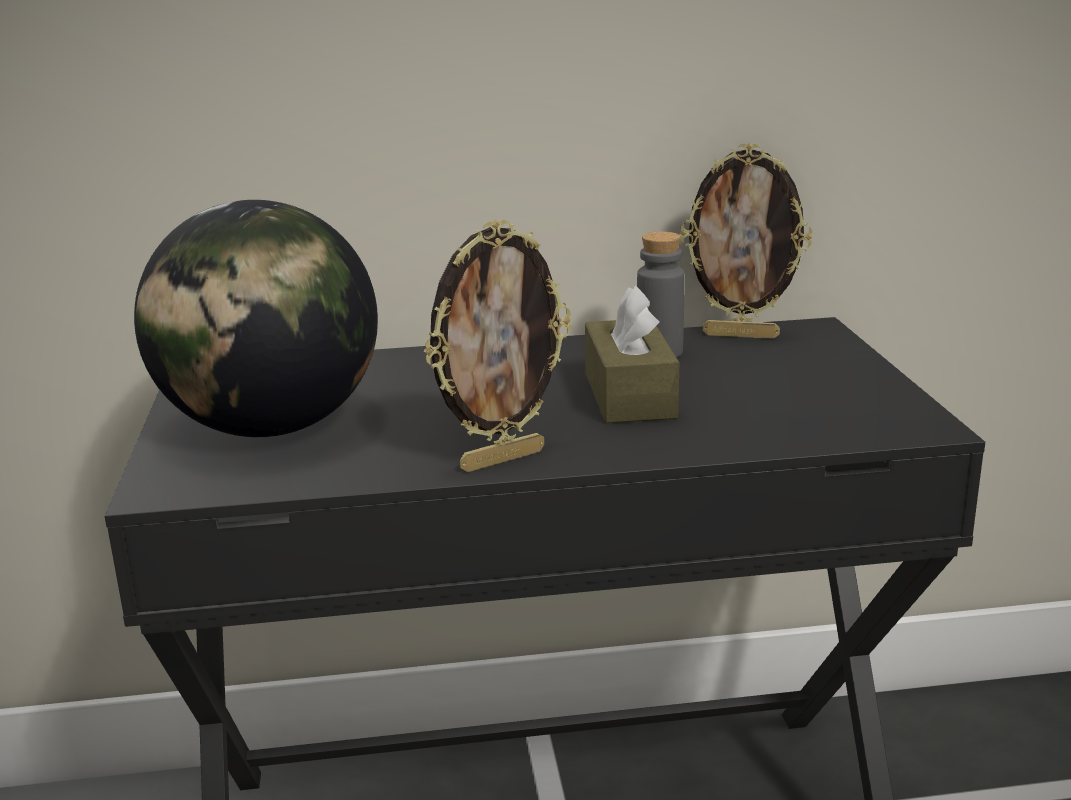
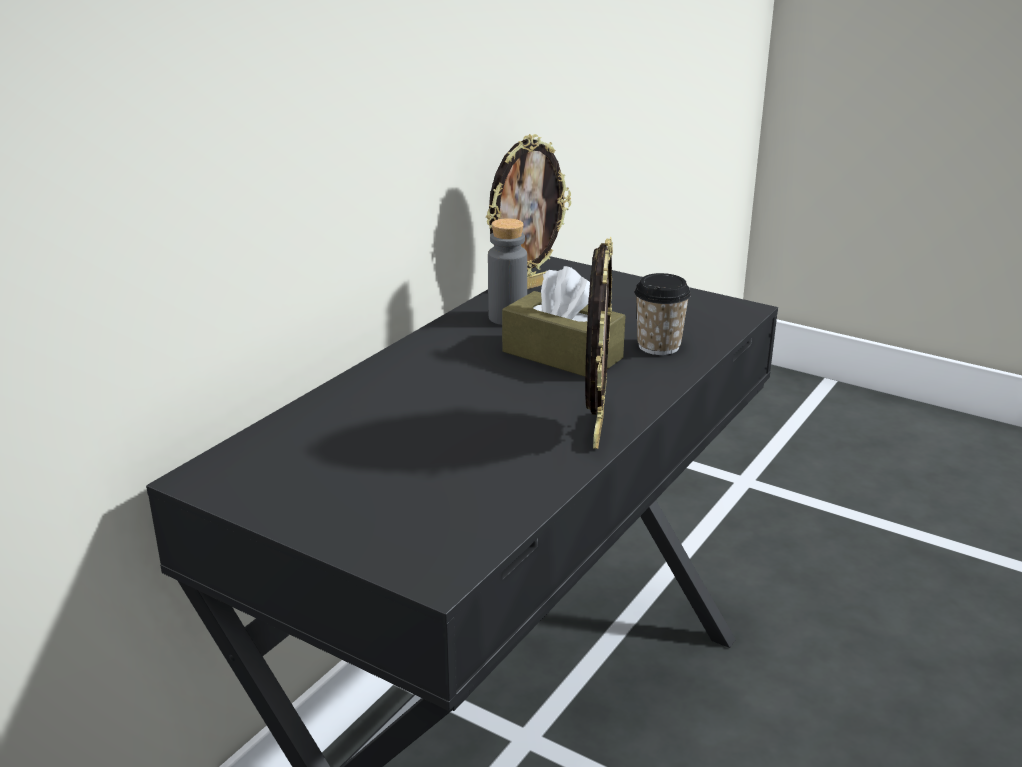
camera: 50 degrees left, 5 degrees up
globe [134,200,378,437] -> none
none -> cup [634,273,691,355]

